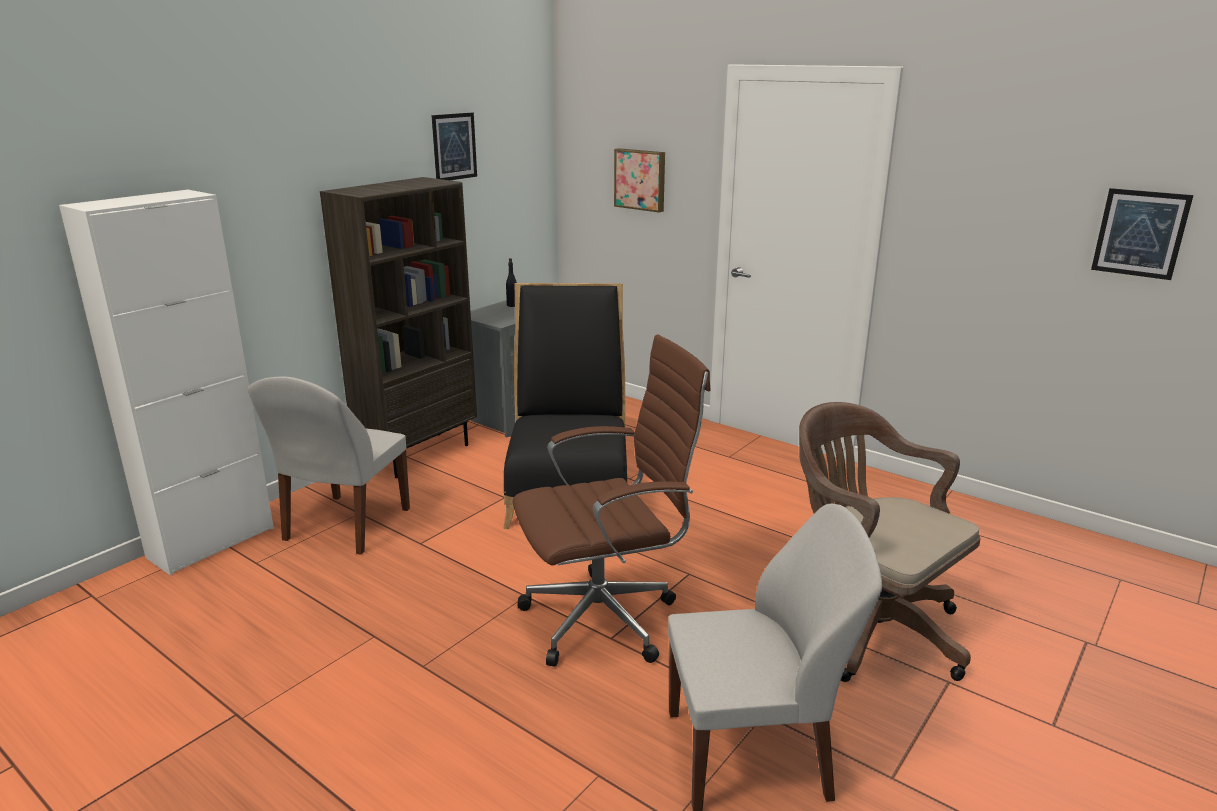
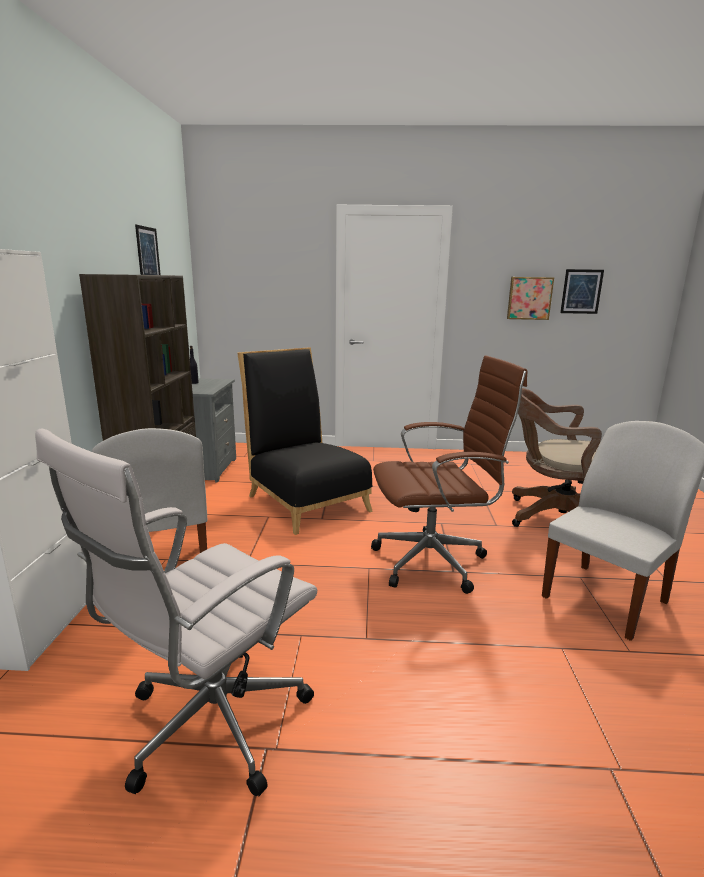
camera: 35 degrees left, 5 degrees down
brown office chair [512,334,711,667] -> brown office chair turned 45 degrees clockwise [371,355,527,594]
picture [614,148,665,213] -> picture moved to [507,277,554,320]
none -> white office chair [35,428,317,796]

